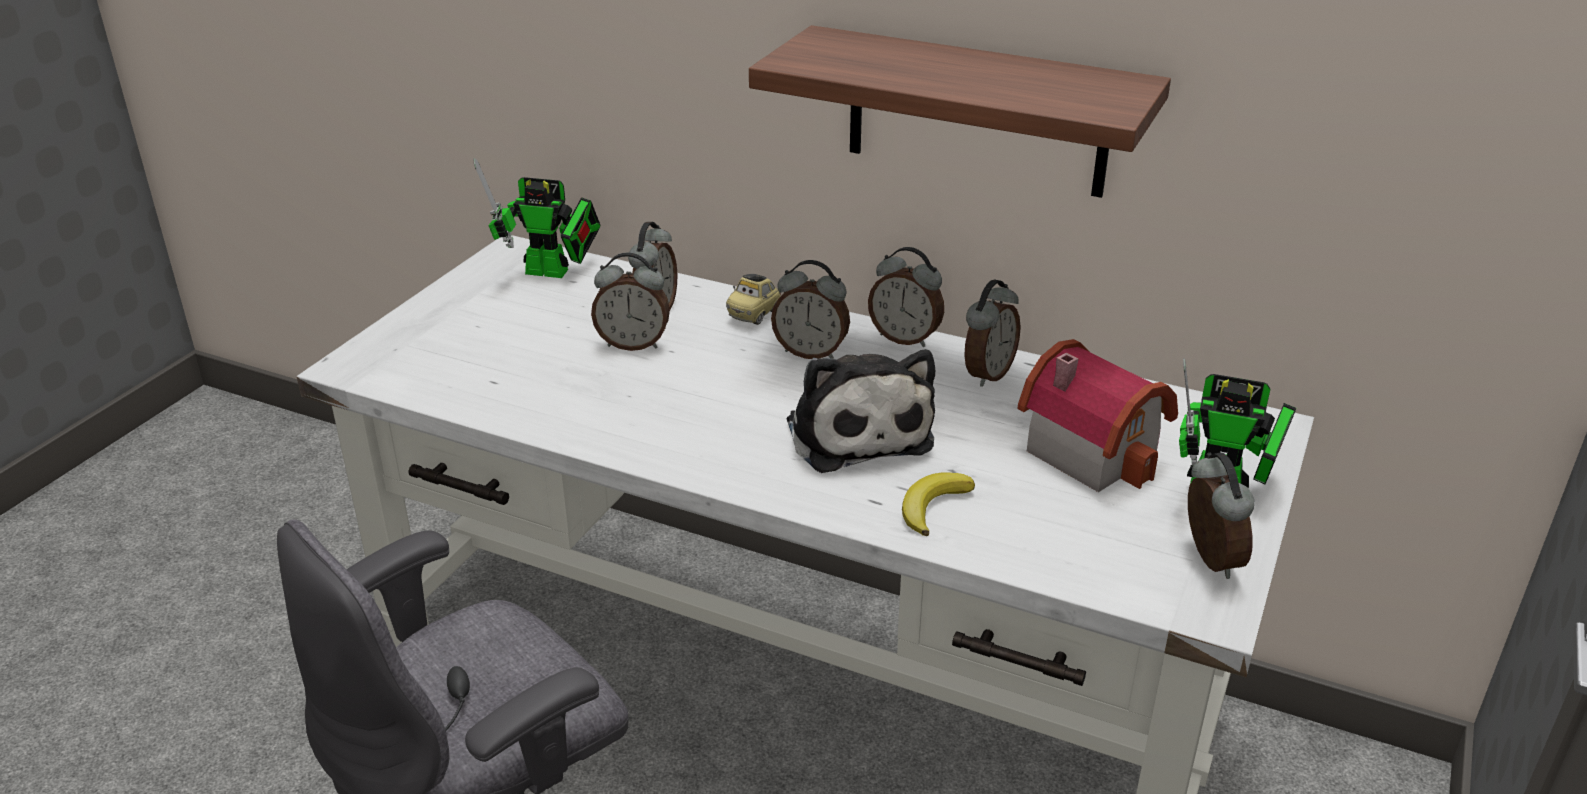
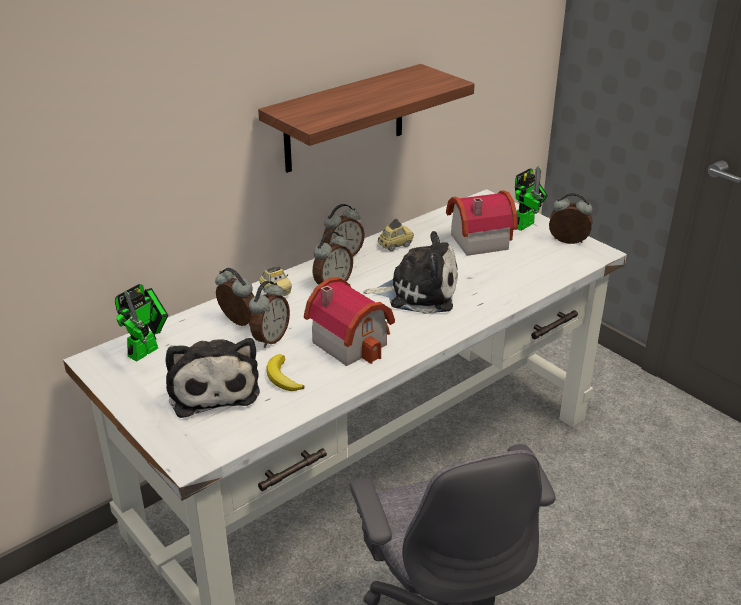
camera: 65 degrees left, 0 degrees up
banana [902,472,975,536] -> banana moved to [266,354,305,391]
alarm clock [964,279,1021,387] -> toy car [378,219,414,251]
none -> plush toy [165,338,260,418]
none -> toy house [304,277,395,366]

